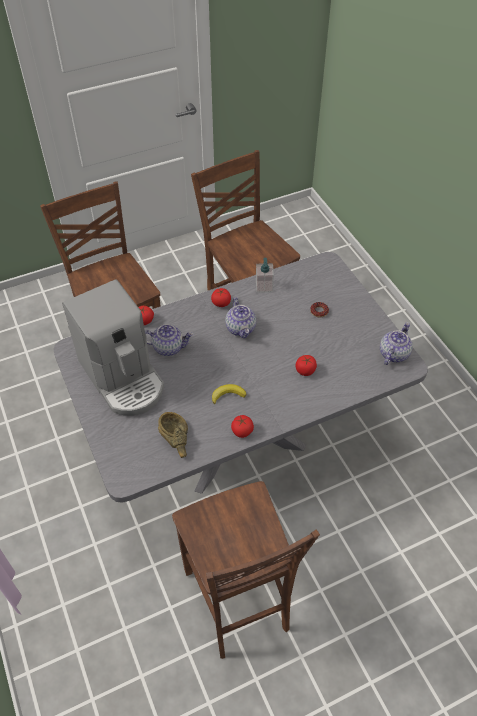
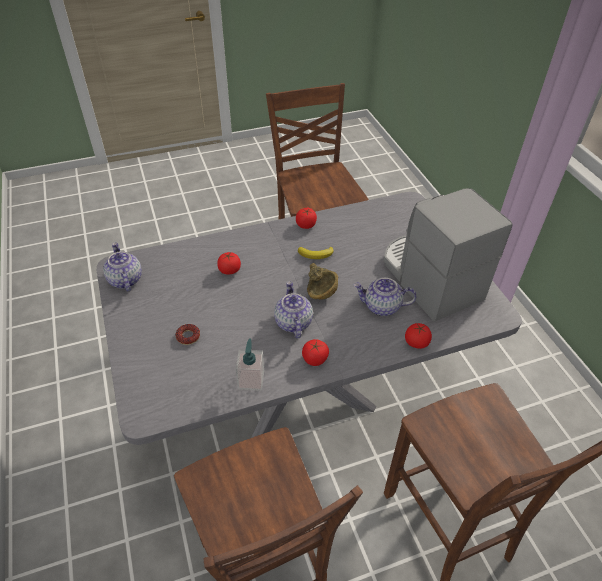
camera: 175 degrees left, 5 degrees down
brown bowl [158,412,188,458] -> brown bowl moved to [307,263,338,299]
teapot [380,322,413,365] -> teapot turned 120 degrees clockwise [103,242,142,292]

